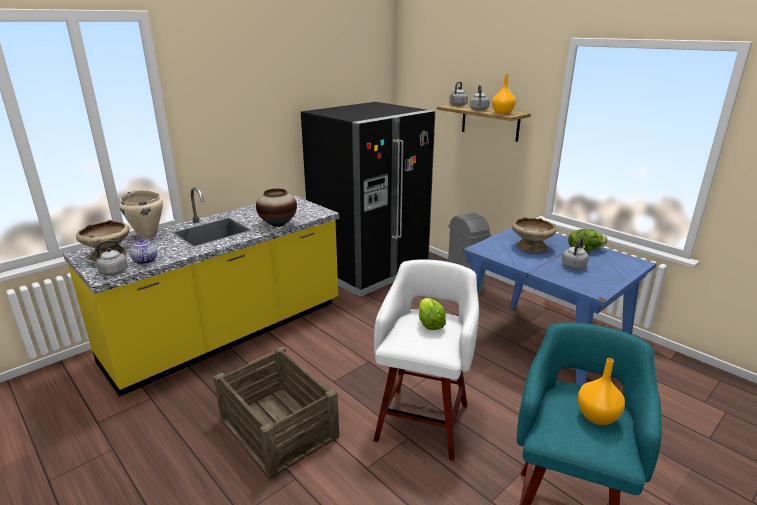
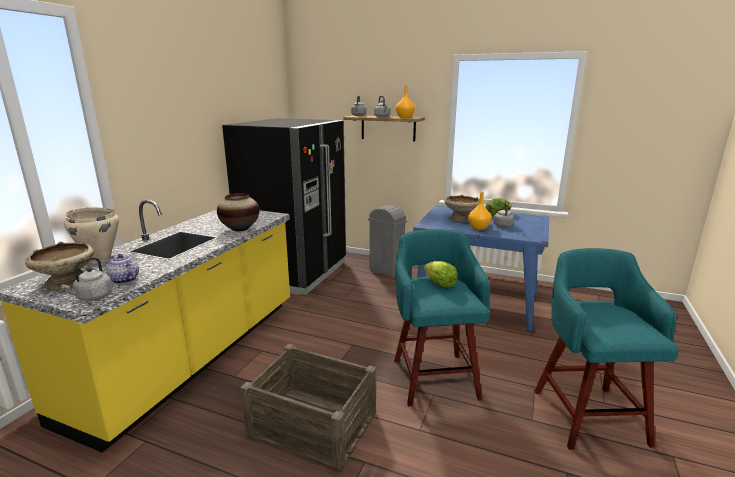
camera: 25 degrees left, 5 degrees down
white stool [373,259,479,461] -> turquoise stool [394,229,490,407]
orange vase [578,358,625,425] -> orange vase moved to [468,192,492,230]

